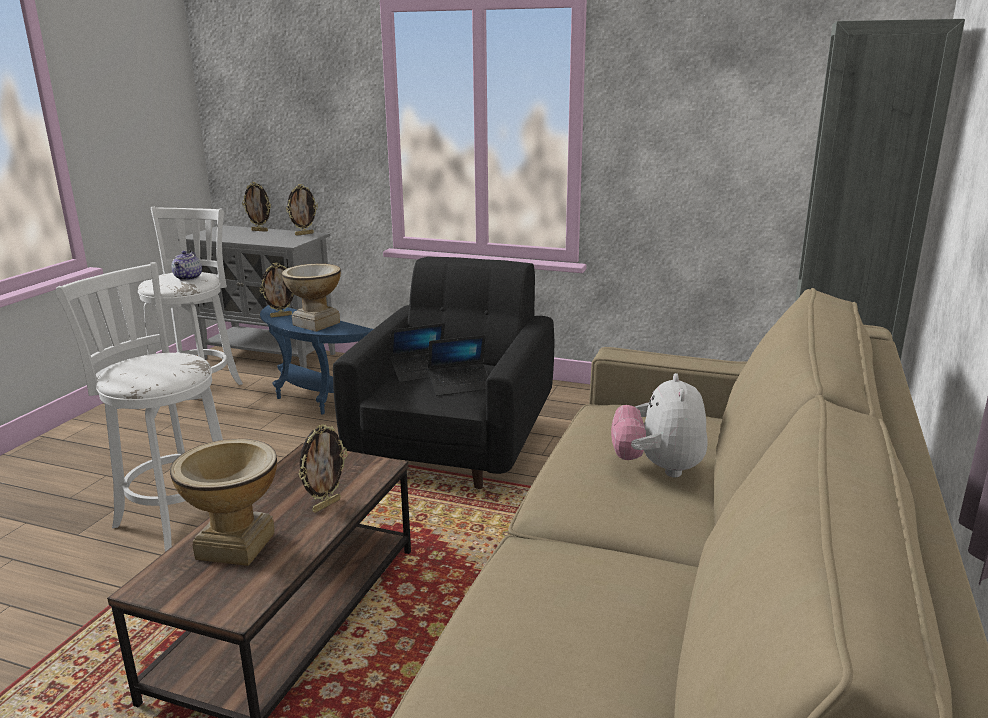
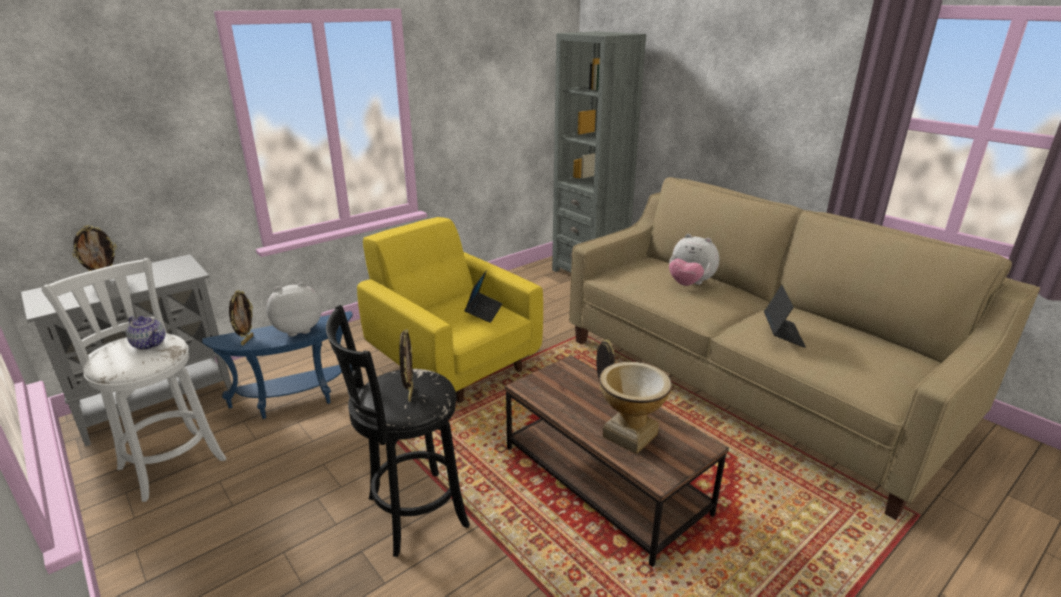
camera: 60 degrees left, 5 degrees up
white stool [55,262,223,552] -> black stool [326,305,470,557]
vase [282,263,341,332] -> plush toy [266,282,322,337]
picture frame [286,184,318,236] -> picture frame moved to [399,329,413,402]
black armchair [333,257,554,489] -> yellow armchair [357,217,543,403]
laptop [390,323,445,383] -> laptop moved to [764,285,806,348]

